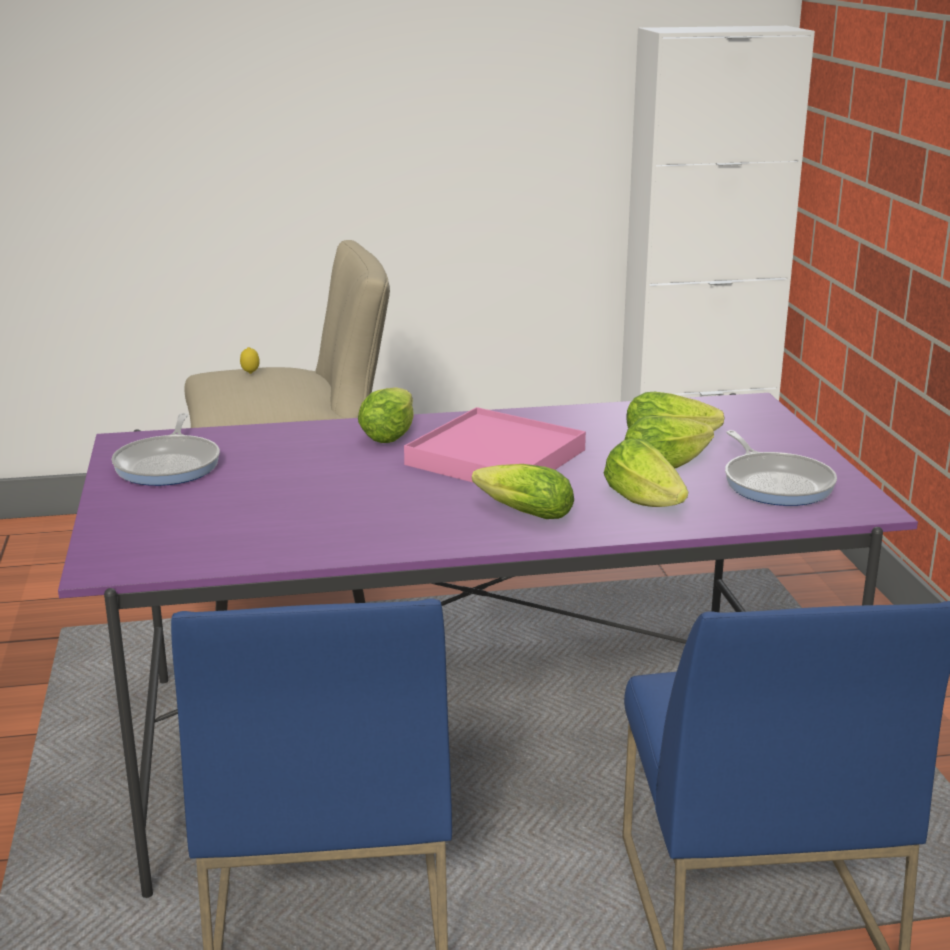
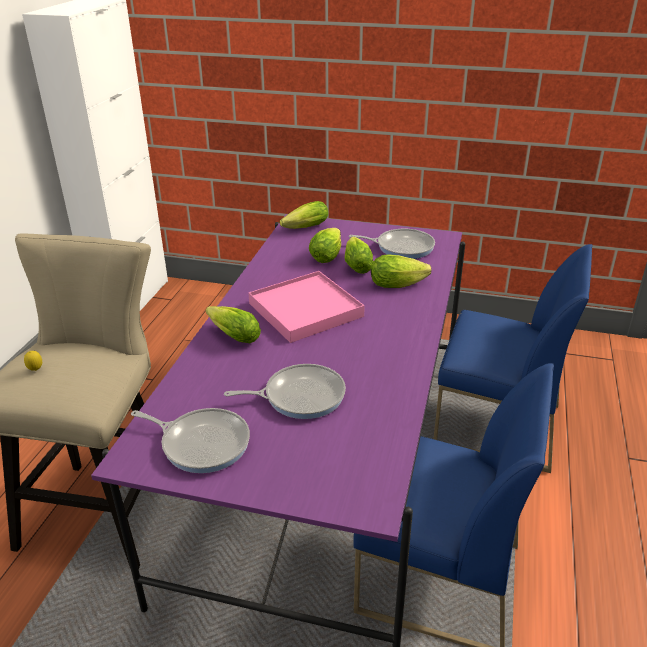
camera: 65 degrees left, 10 degrees up
lettuce [472,464,574,519] -> lettuce moved to [280,201,328,229]
none -> frying pan [224,364,346,419]

